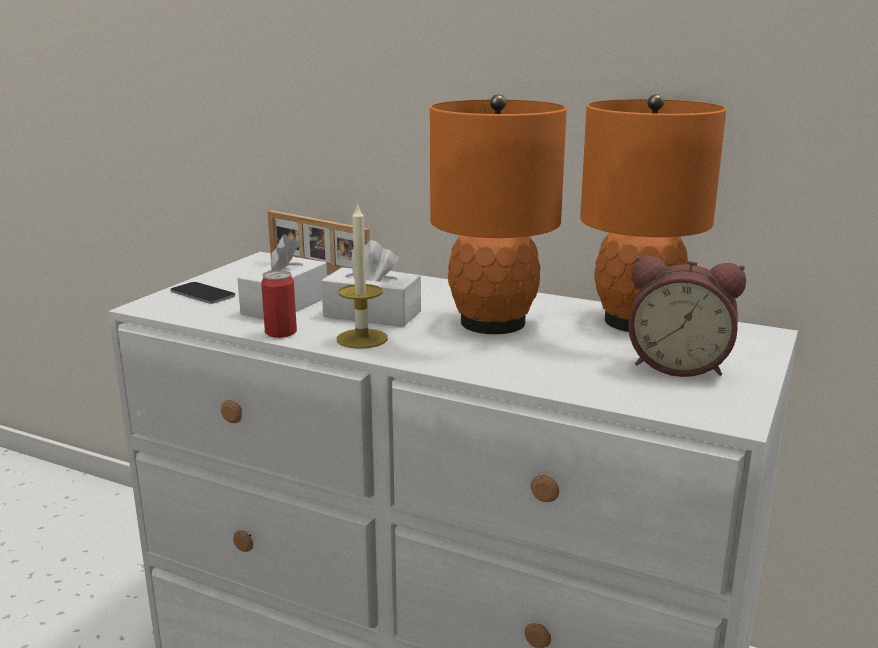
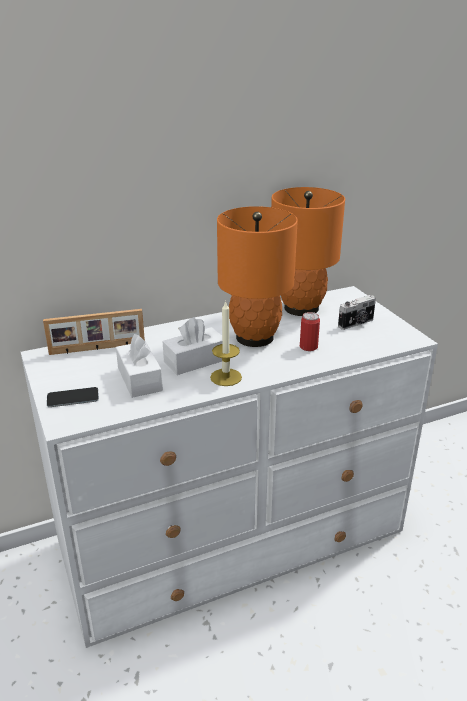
camera: 50 degrees left, 10 degrees up
can [261,270,297,338] -> can moved to [300,312,320,351]
alarm clock [628,256,746,377] -> camera [338,295,376,330]

